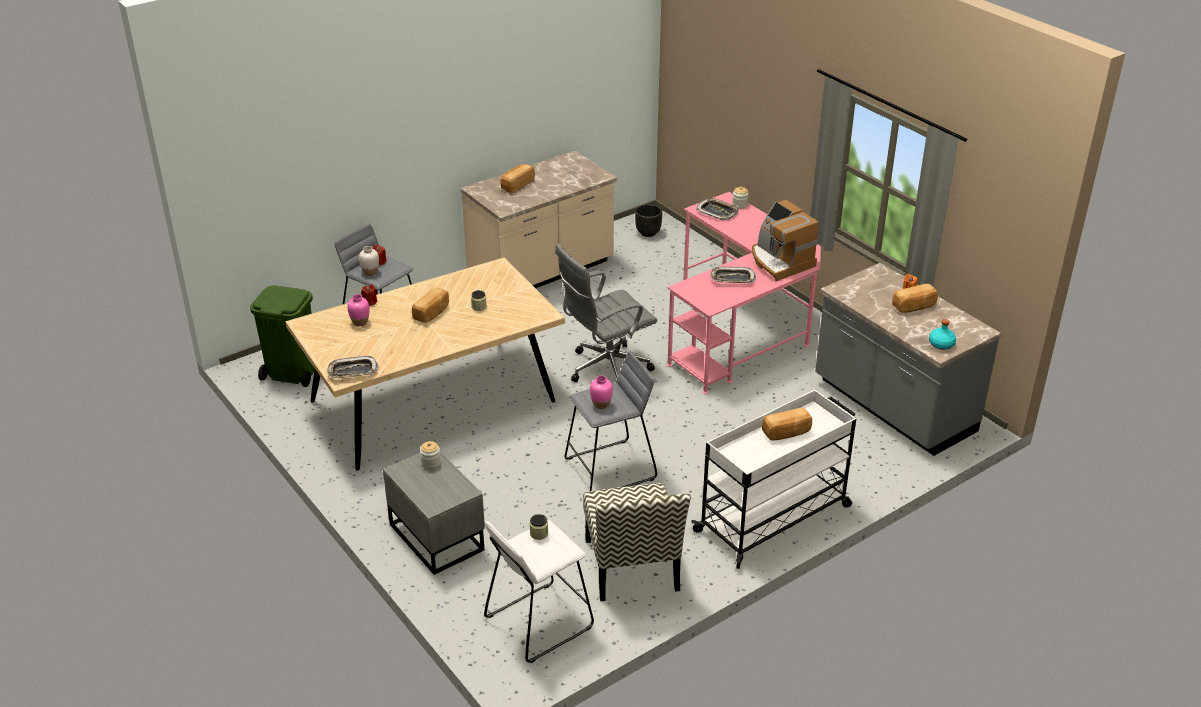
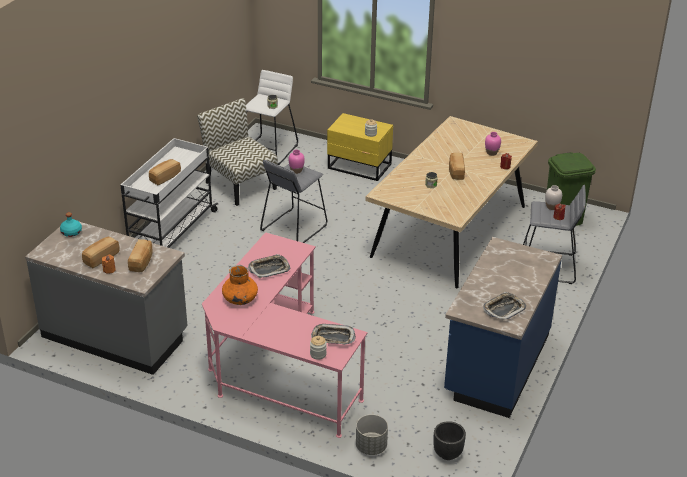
camera: 150 degrees right, 0 degrees up
tray [327,356,378,379] -> tray moved to [483,292,526,321]
grey nightstand [383,451,485,575] -> yellow nightstand [327,113,393,181]
beige counter [460,151,617,288] -> blue counter [444,237,562,418]
bread [500,164,535,193] -> bread moved to [128,239,152,272]
grey office chair [555,243,657,382] -> none
coffee machine [752,200,819,281] -> orange vase [222,265,258,305]
none -> grey planter [356,414,388,455]

